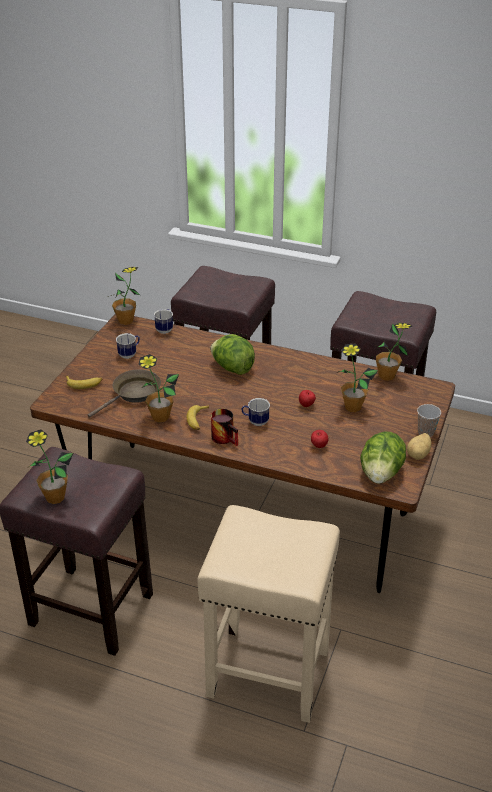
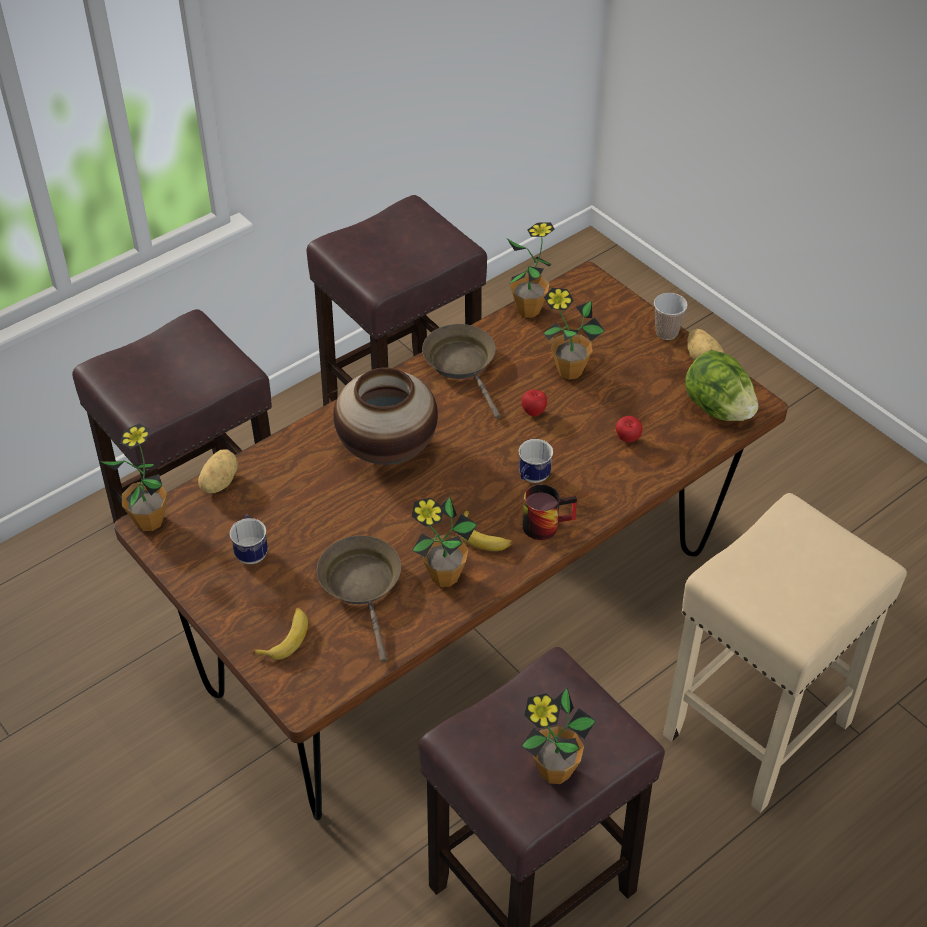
camera: 60 degrees left, 10 degrees up
mug [154,309,173,334] -> potato [198,449,238,493]
lettuce [210,334,255,375] -> vase [333,368,438,465]
none -> brown frying pan [422,324,501,419]

